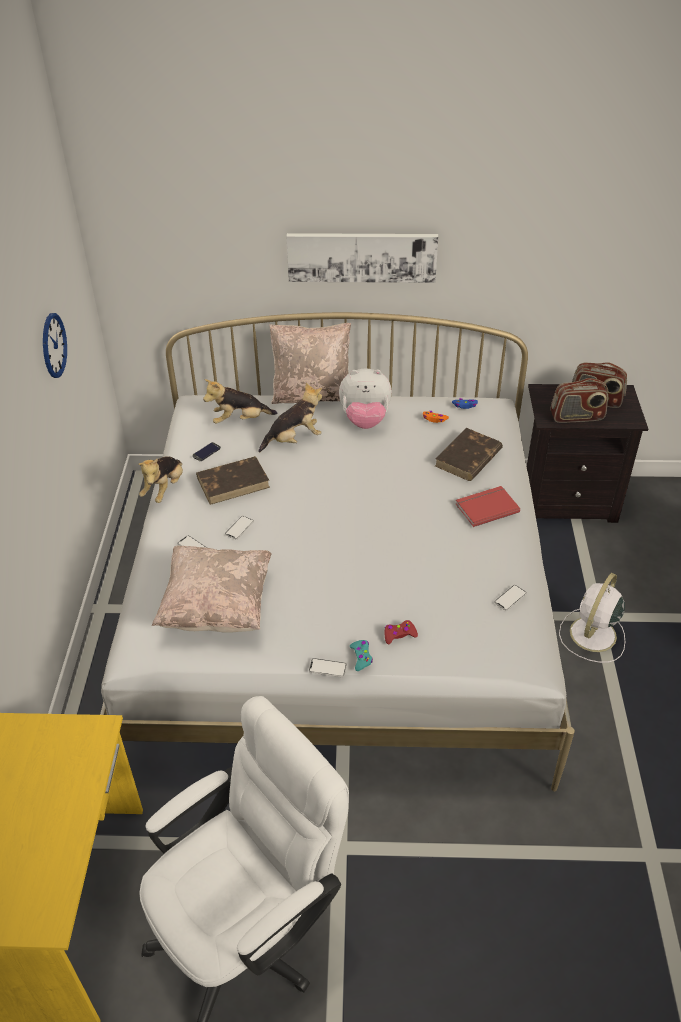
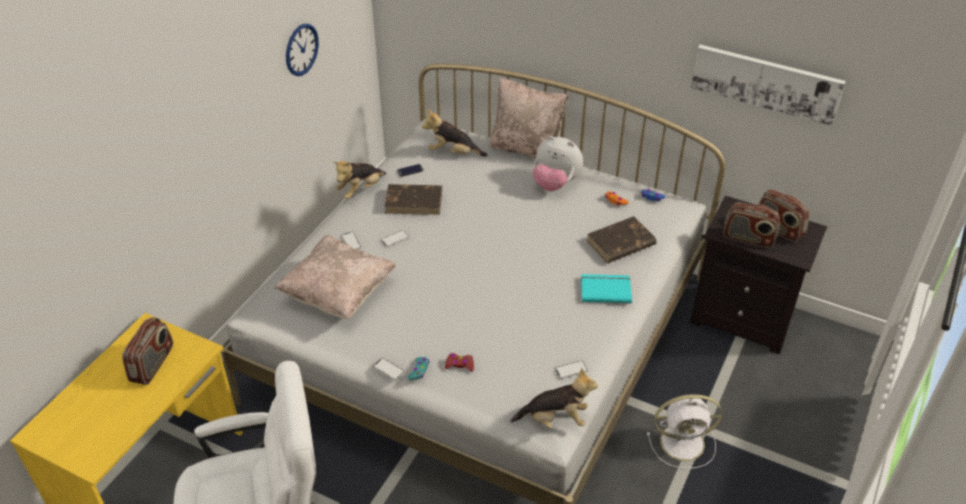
camera: 25 degrees right, 0 degrees up
plush toy [258,382,322,453] -> plush toy moved to [510,368,598,429]
picture [286,233,438,283] -> picture moved to [691,45,846,126]
red book [456,486,520,527] -> turquoise book [581,274,632,303]
white fan [559,573,625,663] -> white fan turned 150 degrees counterclockwise [647,394,722,469]
none -> radio [122,317,173,385]

